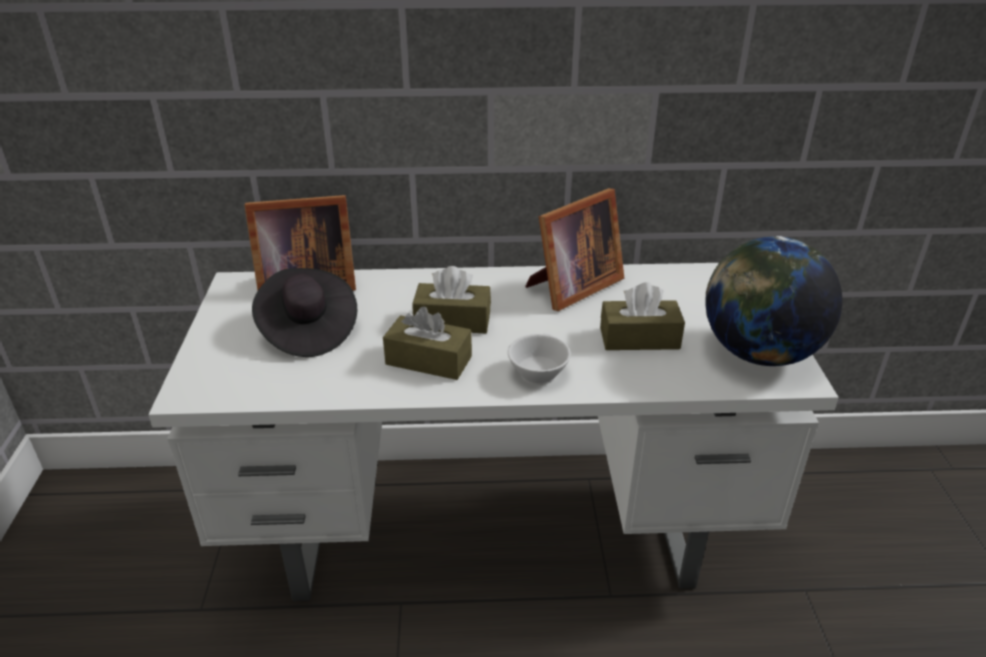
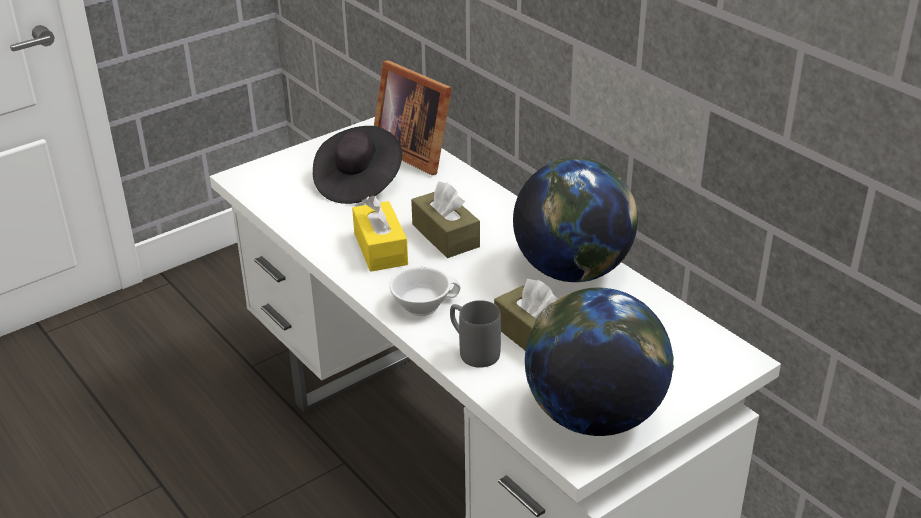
camera: 55 degrees right, 0 degrees up
brown tissue box [383,307,472,380] -> yellow tissue box [352,196,408,272]
picture frame [525,188,624,311] -> globe [513,158,638,282]
none -> grey mug [450,300,501,368]

